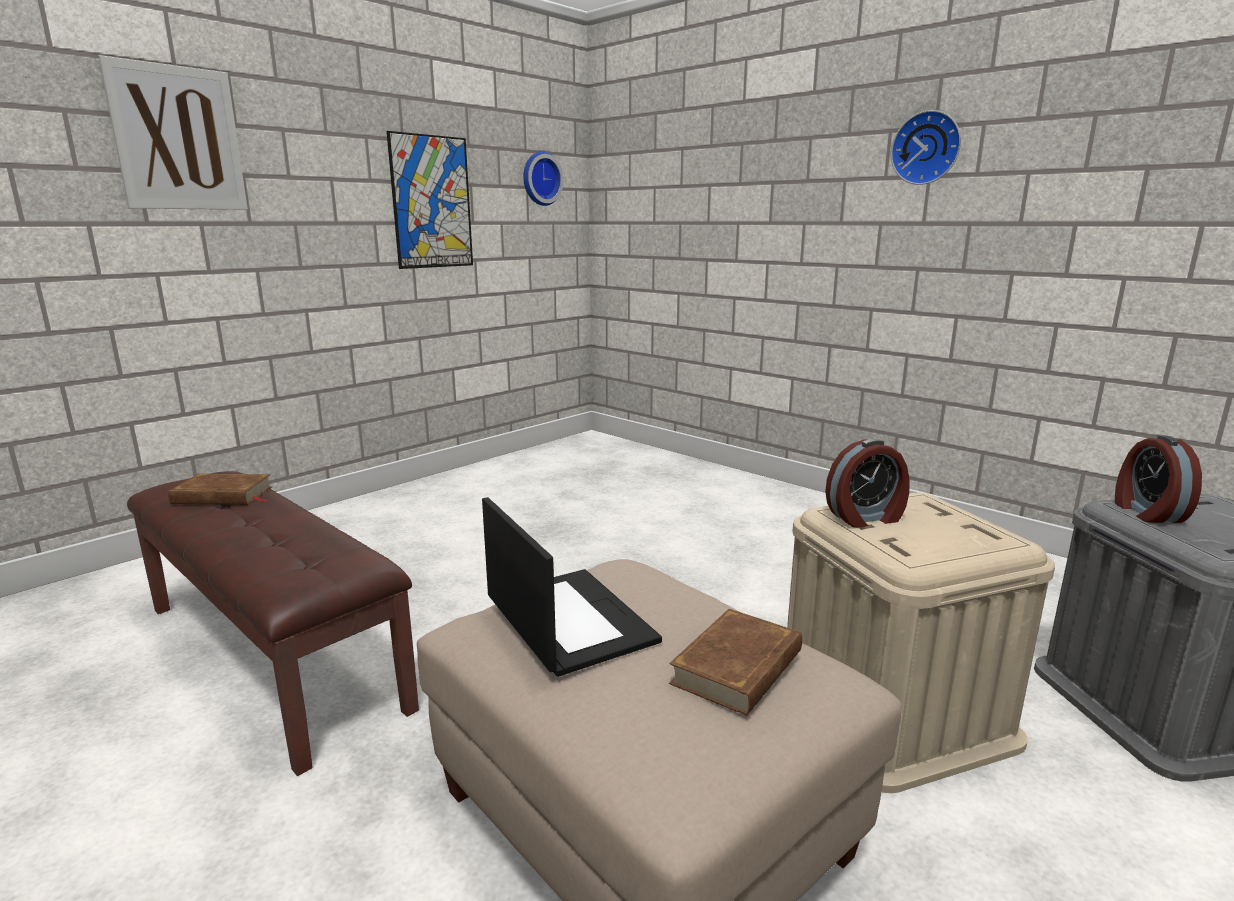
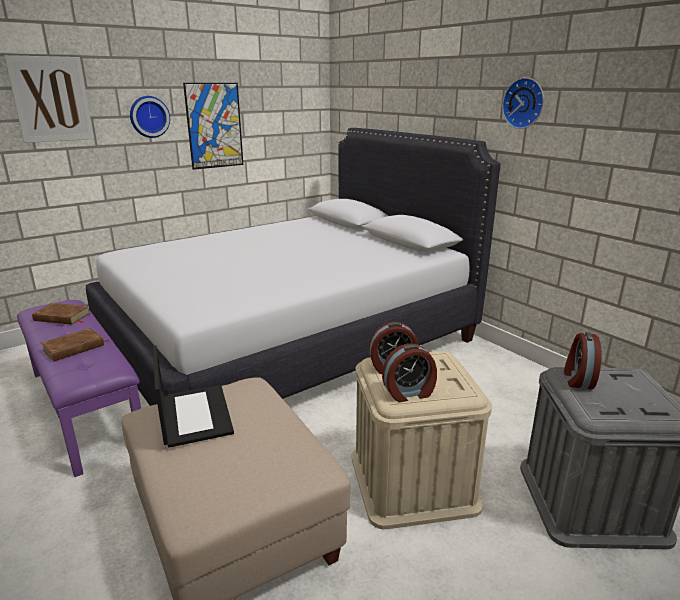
camera: 10 degrees right, 5 degrees up
brown bench [127,471,419,776] -> purple bench [17,300,141,477]
wall clock [523,152,564,206] -> wall clock moved to [130,96,170,138]
brown book [669,609,802,716] -> brown book moved to [41,328,109,362]
none -> white bed [86,128,501,406]
none -> alarm clock [382,343,437,402]

